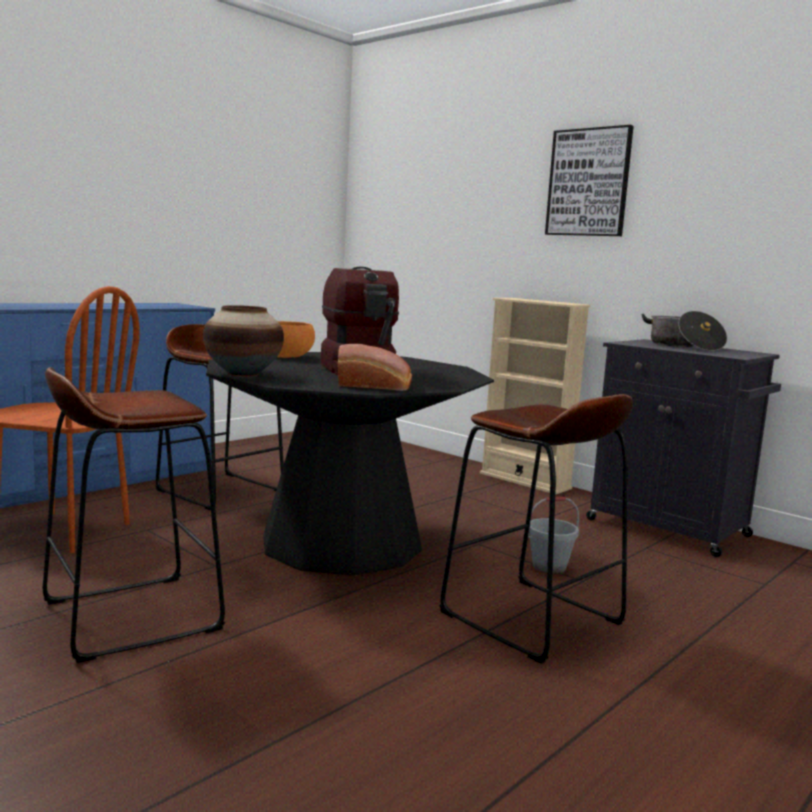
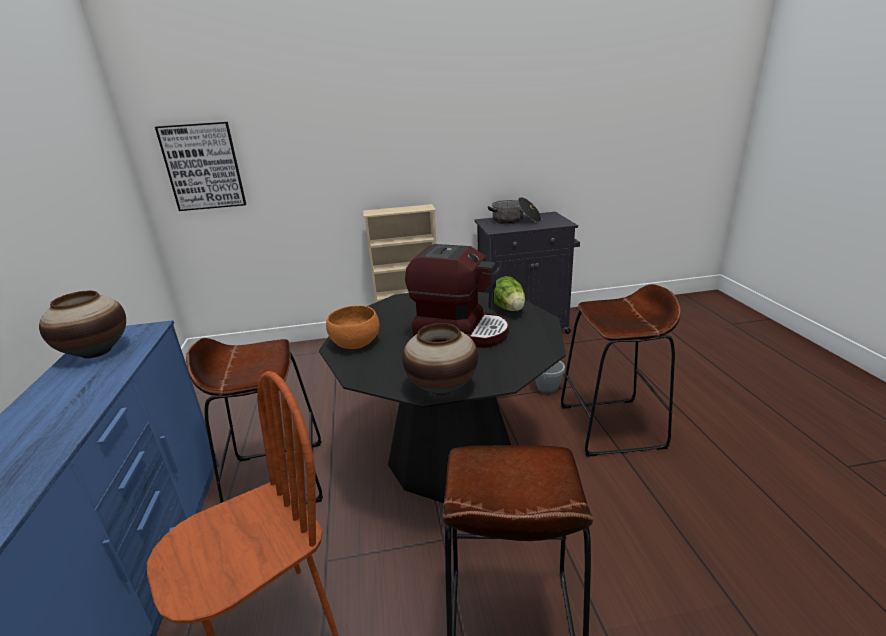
camera: 50 degrees left, 15 degrees up
bread [338,344,412,391] -> none
picture [545,125,634,236] -> picture moved to [155,122,246,211]
none -> vase [39,291,126,359]
none -> lettuce [494,276,525,311]

